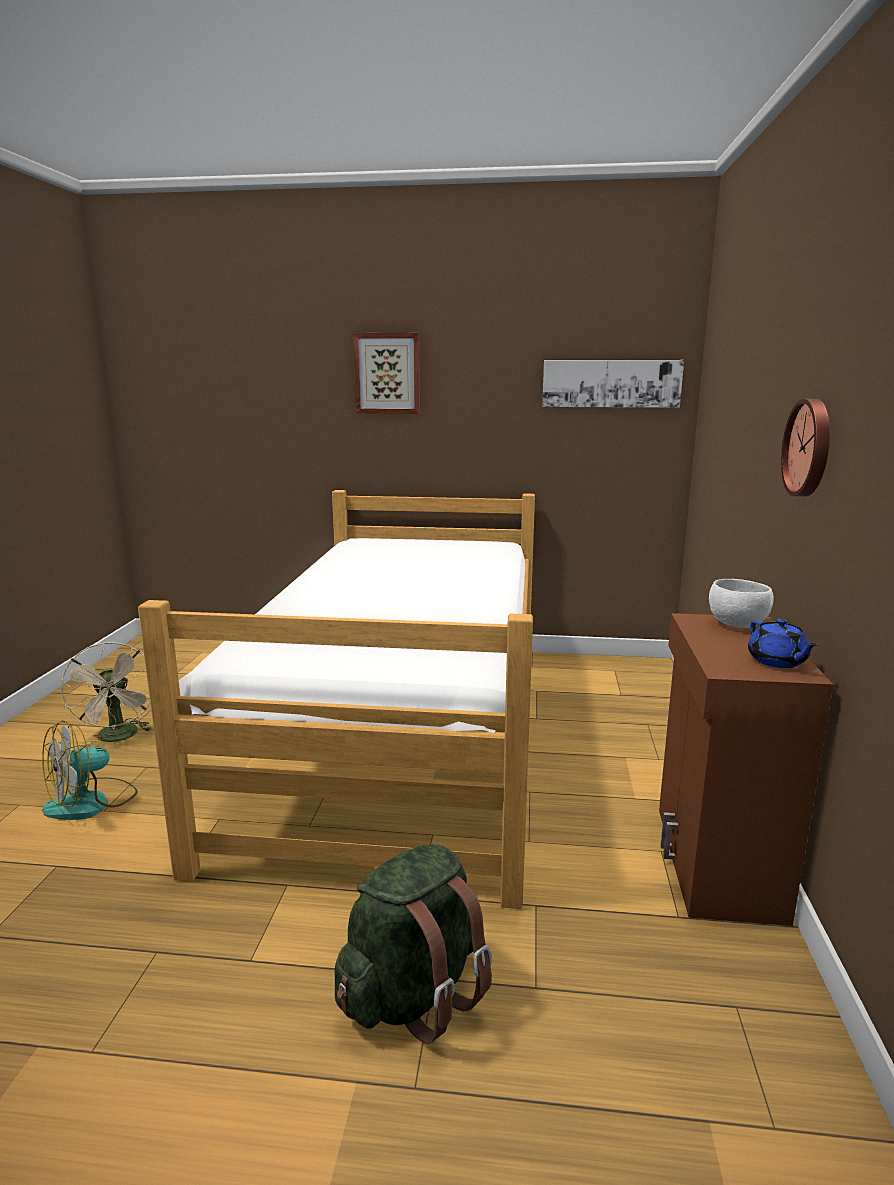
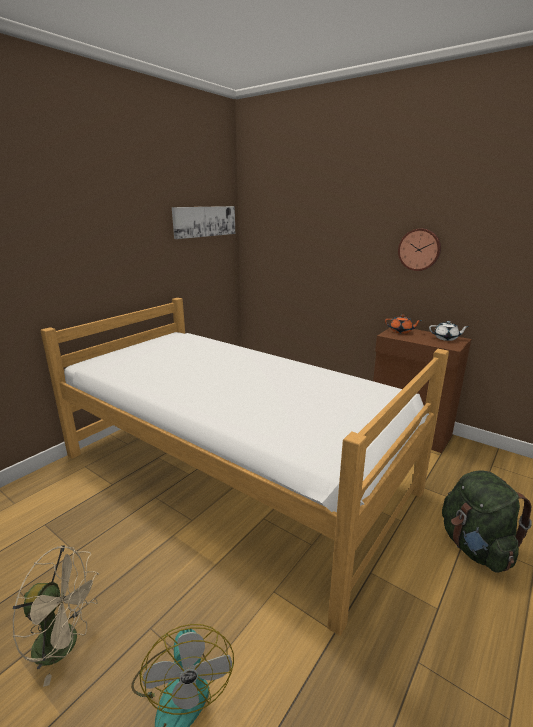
camera: 60 degrees left, 5 degrees up
picture [353,333,420,414] -> none
white bowl [709,579,774,628] -> orange teapot [385,315,422,334]
blue teapot [748,619,818,668] -> white teapot [429,321,469,341]

